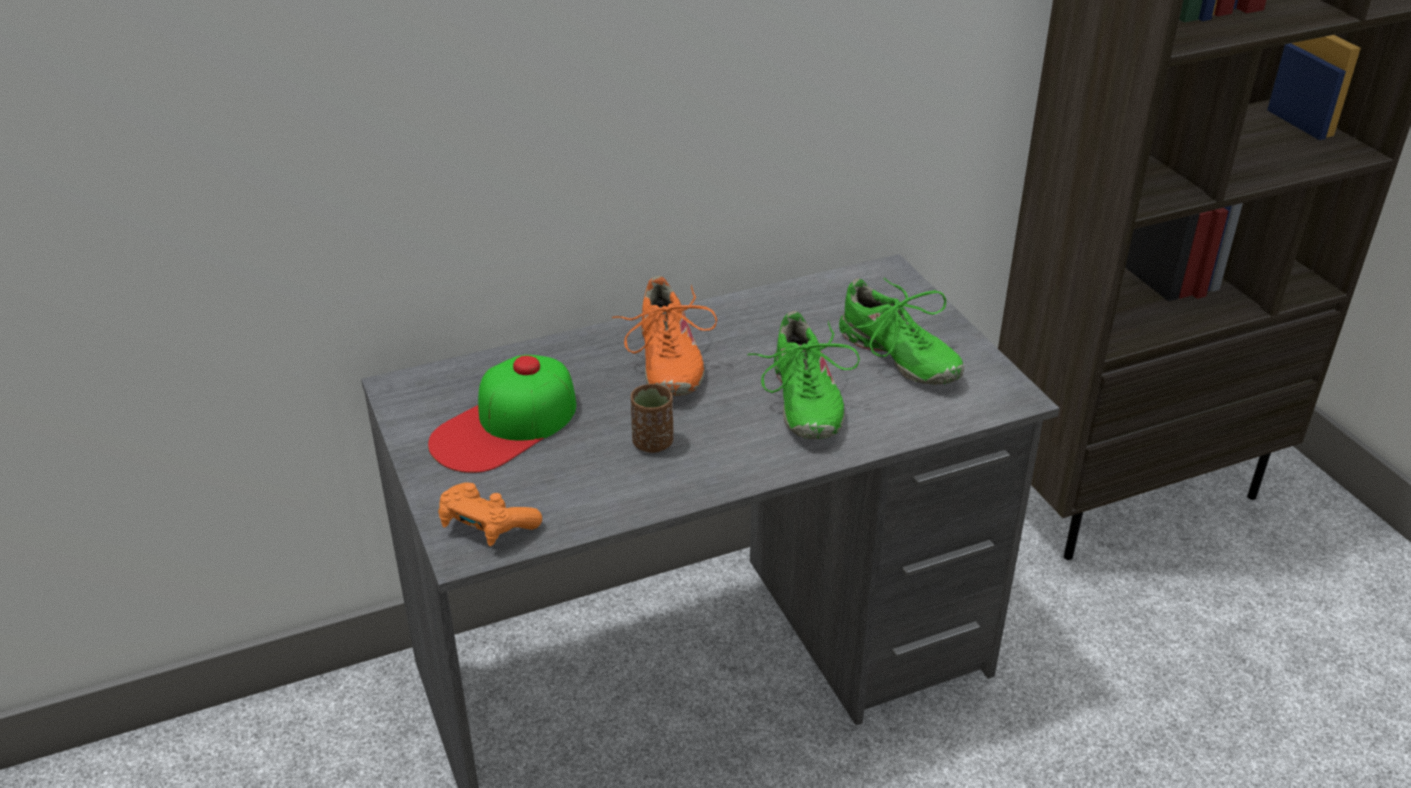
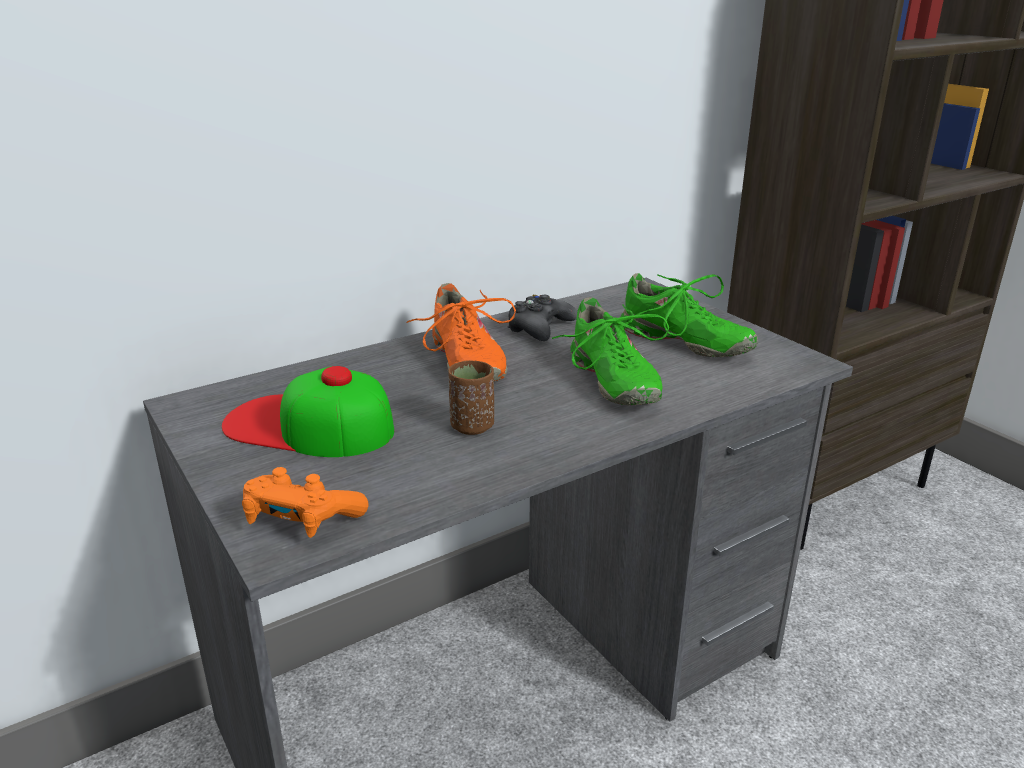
camera: 10 degrees left, 10 degrees down
cap [428,355,576,473] -> cap turned 75 degrees clockwise [222,366,394,457]
none -> black game controller [508,295,577,341]

